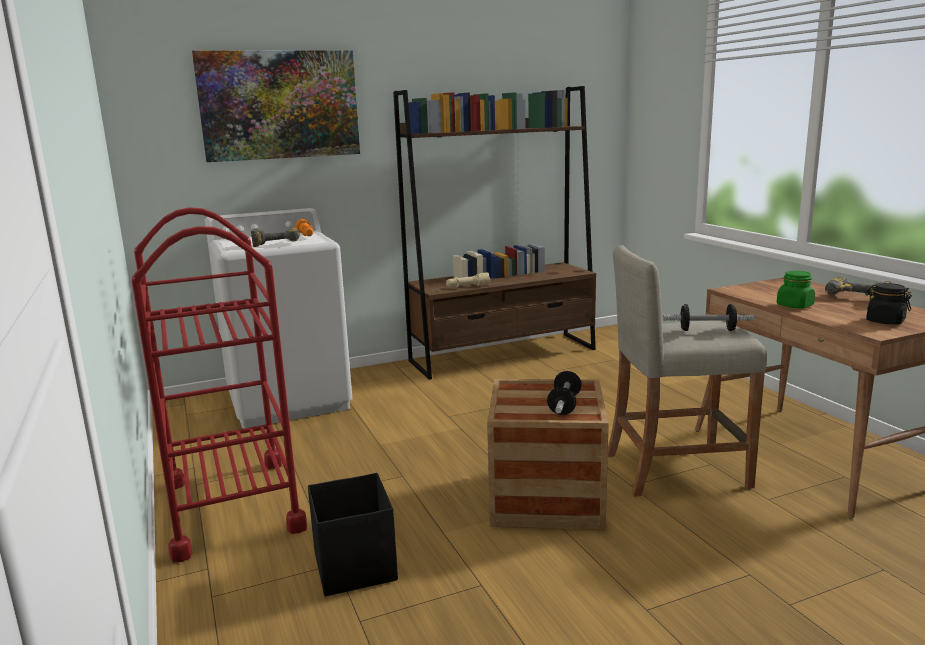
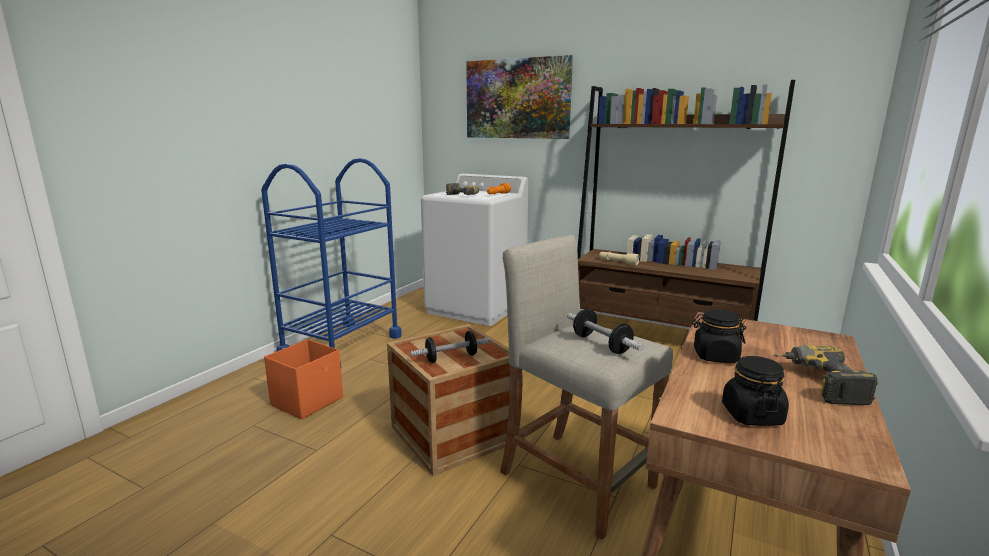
camera: 50 degrees right, 0 degrees up
red cart [132,207,307,563] -> blue cart [261,158,402,365]
black storage box [308,473,398,596] -> orange storage box [264,339,343,420]
green jar [777,271,815,308] -> black jar [692,309,746,363]

